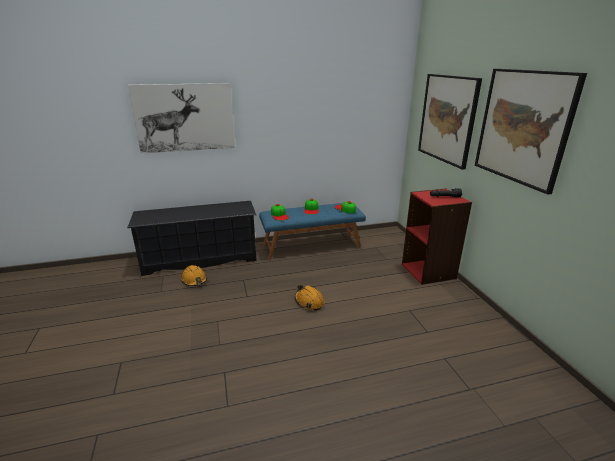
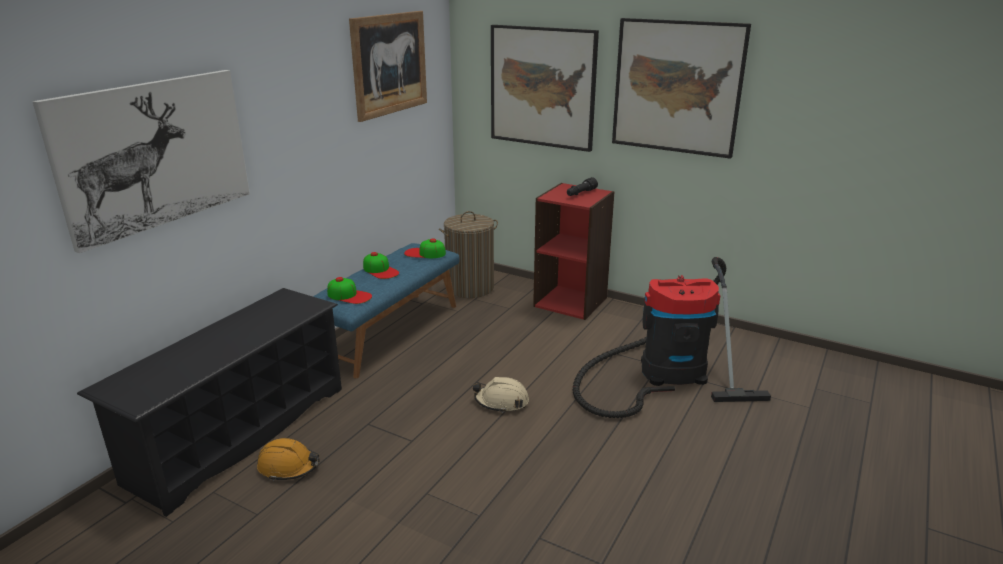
camera: 45 degrees left, 0 degrees up
orange hard hat [295,285,324,311] -> beige hard hat [473,377,529,413]
none -> picture [349,11,427,122]
none -> laundry basket [439,211,498,298]
none -> vacuum cleaner [573,257,771,418]

